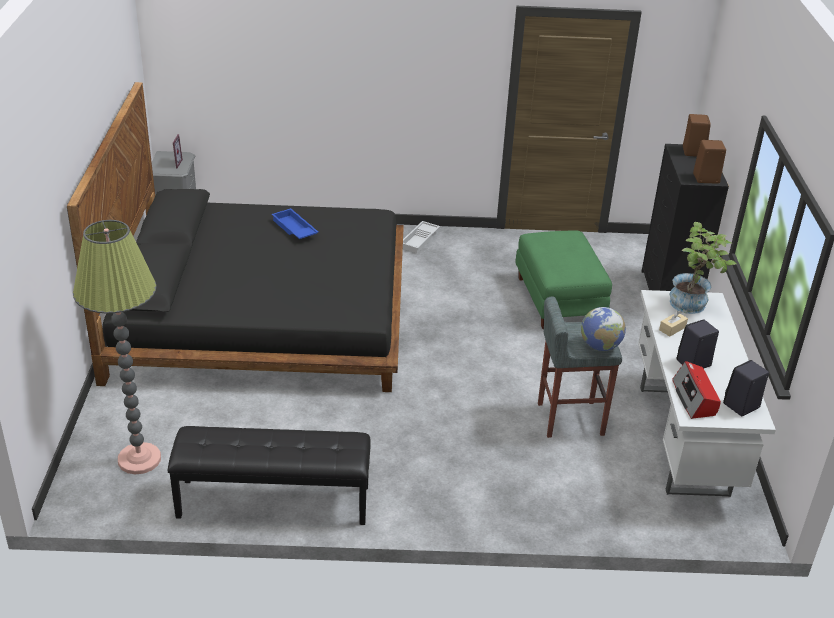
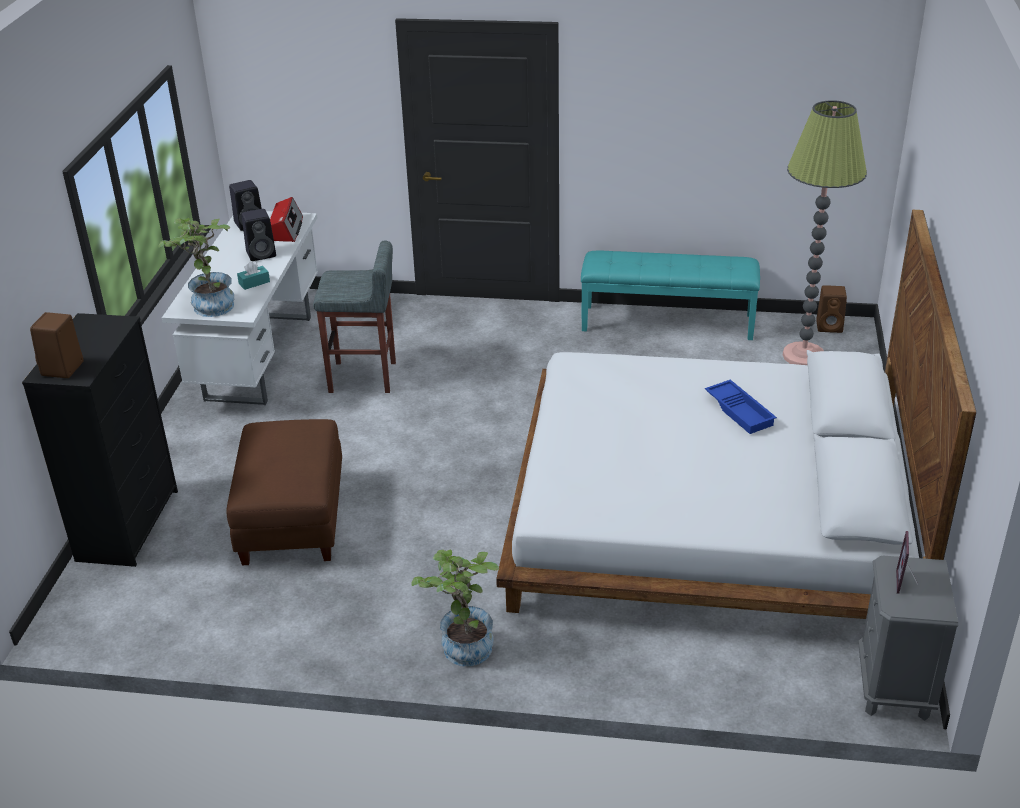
camera: 170 degrees left, 0 degrees up
black bed [67,82,404,392] -> white bed [496,210,976,619]
black bench [168,426,371,525] -> turquoise bench [581,250,760,340]
blue tray [271,208,318,239] -> blue tray moved to [705,380,777,434]
white tray [403,221,440,253] -> potted plant [411,549,499,666]
green ottoman [515,230,612,329] -> brown ottoman [226,419,342,565]
globe [581,307,626,351] -> none
beige tissue box [659,311,688,337] -> turquoise tissue box [237,261,270,290]
brown speaker [693,140,726,184] -> brown speaker moved to [816,285,847,333]

